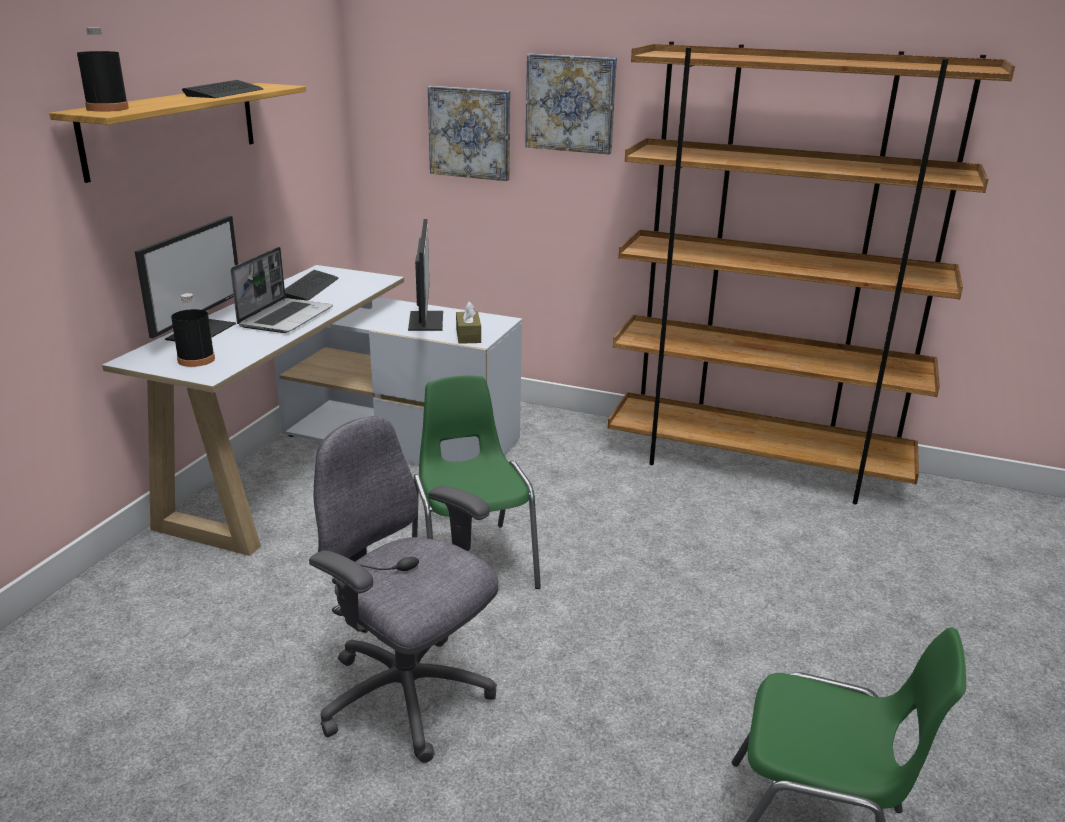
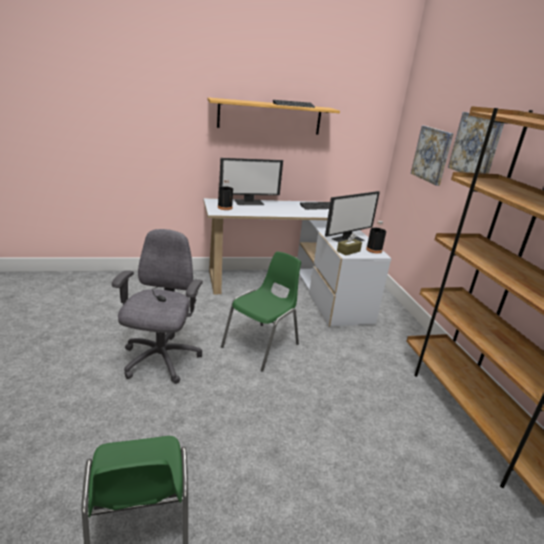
camera: 55 degrees right, 0 degrees up
black bottle [77,27,129,112] -> black bottle moved to [366,221,386,254]
laptop [230,247,333,333] -> none

